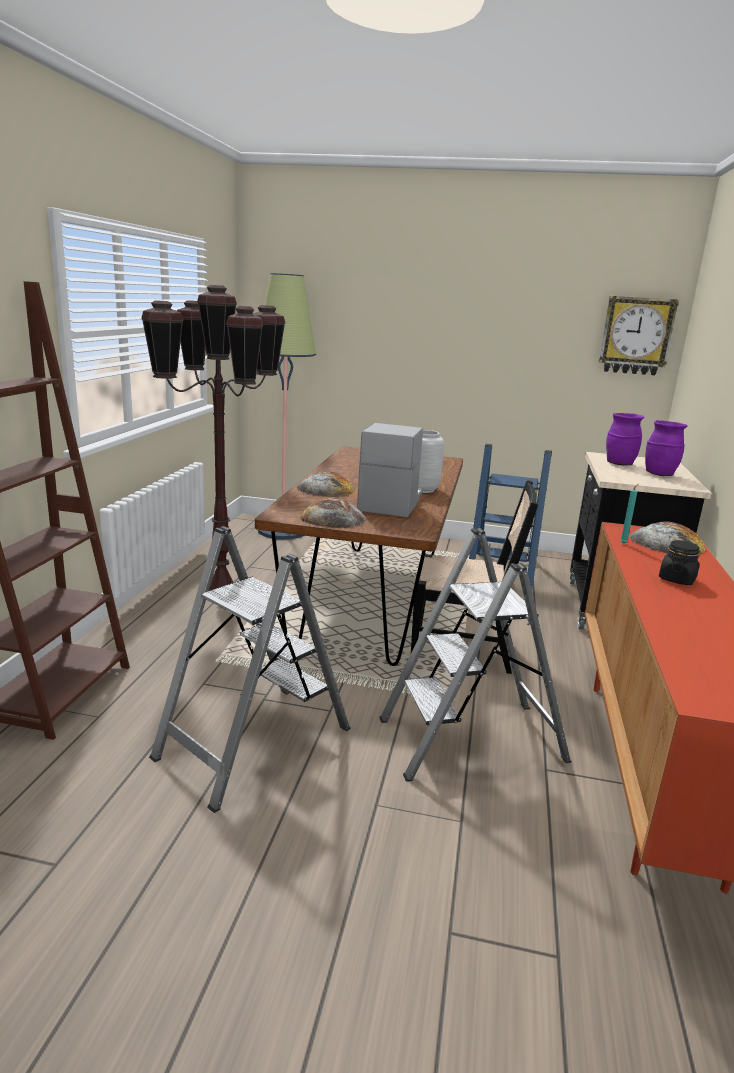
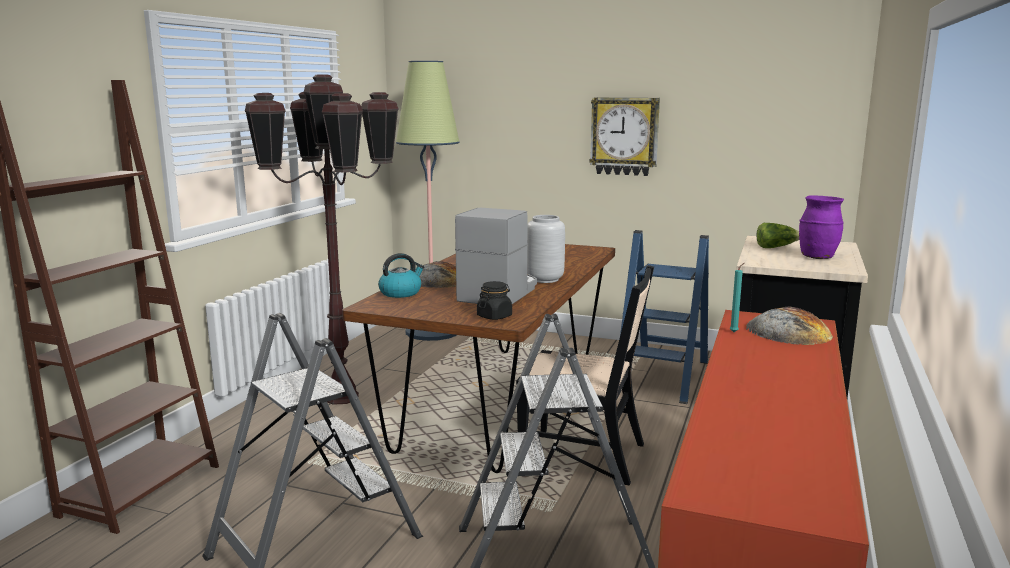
camera: 10 degrees right, 5 degrees down
bread [300,497,366,528] -> none
wall clock [599,296,679,375] -> wall clock moved to [589,97,660,176]
purple vase [606,413,644,466] -> lettuce [757,223,799,248]
black jar [659,540,700,585] -> black jar moved to [477,281,512,320]
none -> kettle [378,253,424,298]

